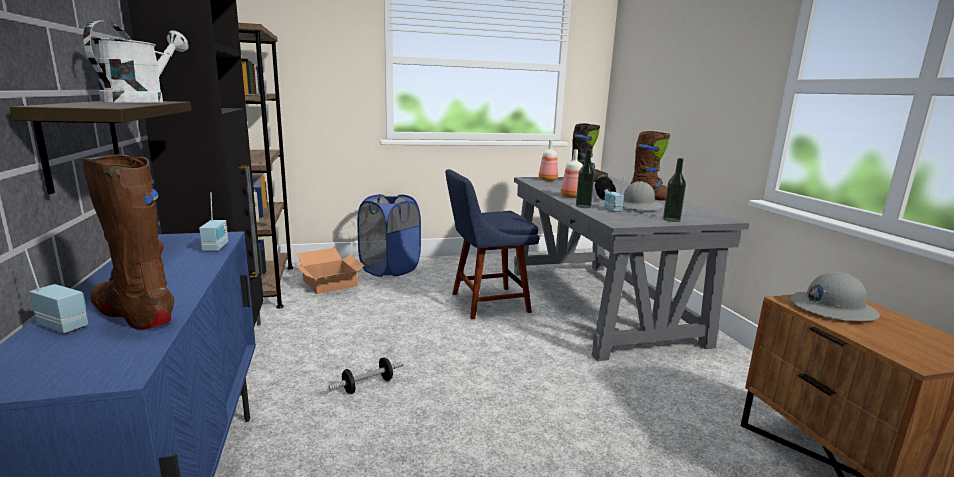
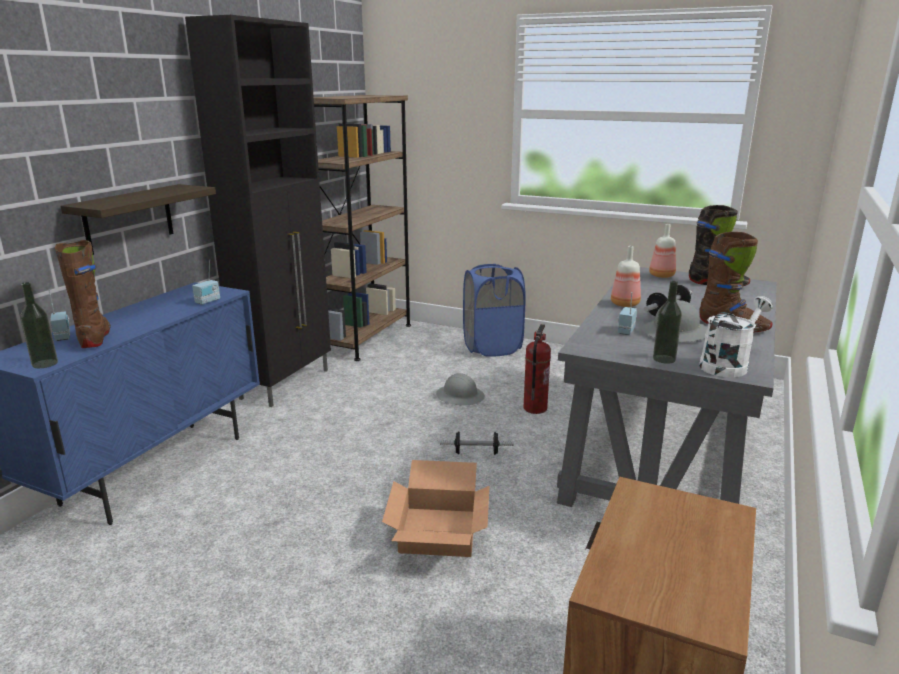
camera: 40 degrees right, 5 degrees up
white watering can [83,20,189,103] -> white watering can moved to [699,296,773,377]
cardboard box [295,248,365,294] -> cardboard box moved to [382,460,490,557]
dumbbell [328,358,404,394] -> dumbbell moved to [440,431,514,455]
blue chair [445,169,539,320] -> fire extinguisher [523,324,551,414]
bottle [576,150,594,208] -> bottle moved to [20,282,58,368]
grey hard hat [790,272,880,321] -> grey hard hat moved to [436,373,485,405]

